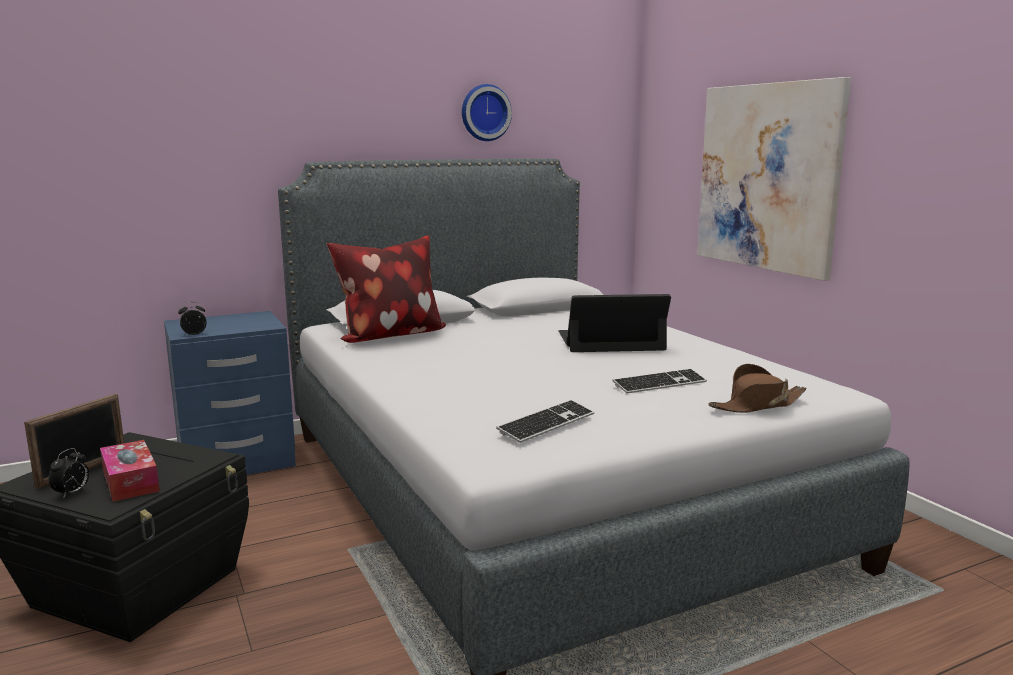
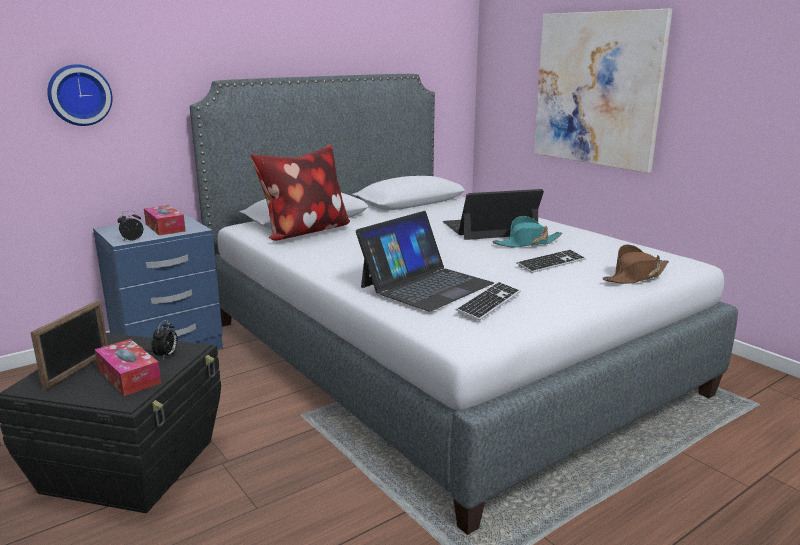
camera: 10 degrees left, 5 degrees up
alarm clock [49,448,89,499] -> alarm clock moved to [152,320,178,360]
wall clock [462,84,512,141] -> wall clock moved to [47,64,113,126]
none -> tissue box [144,205,186,235]
none -> laptop [356,211,494,311]
none -> turquoise hat [492,216,562,248]

